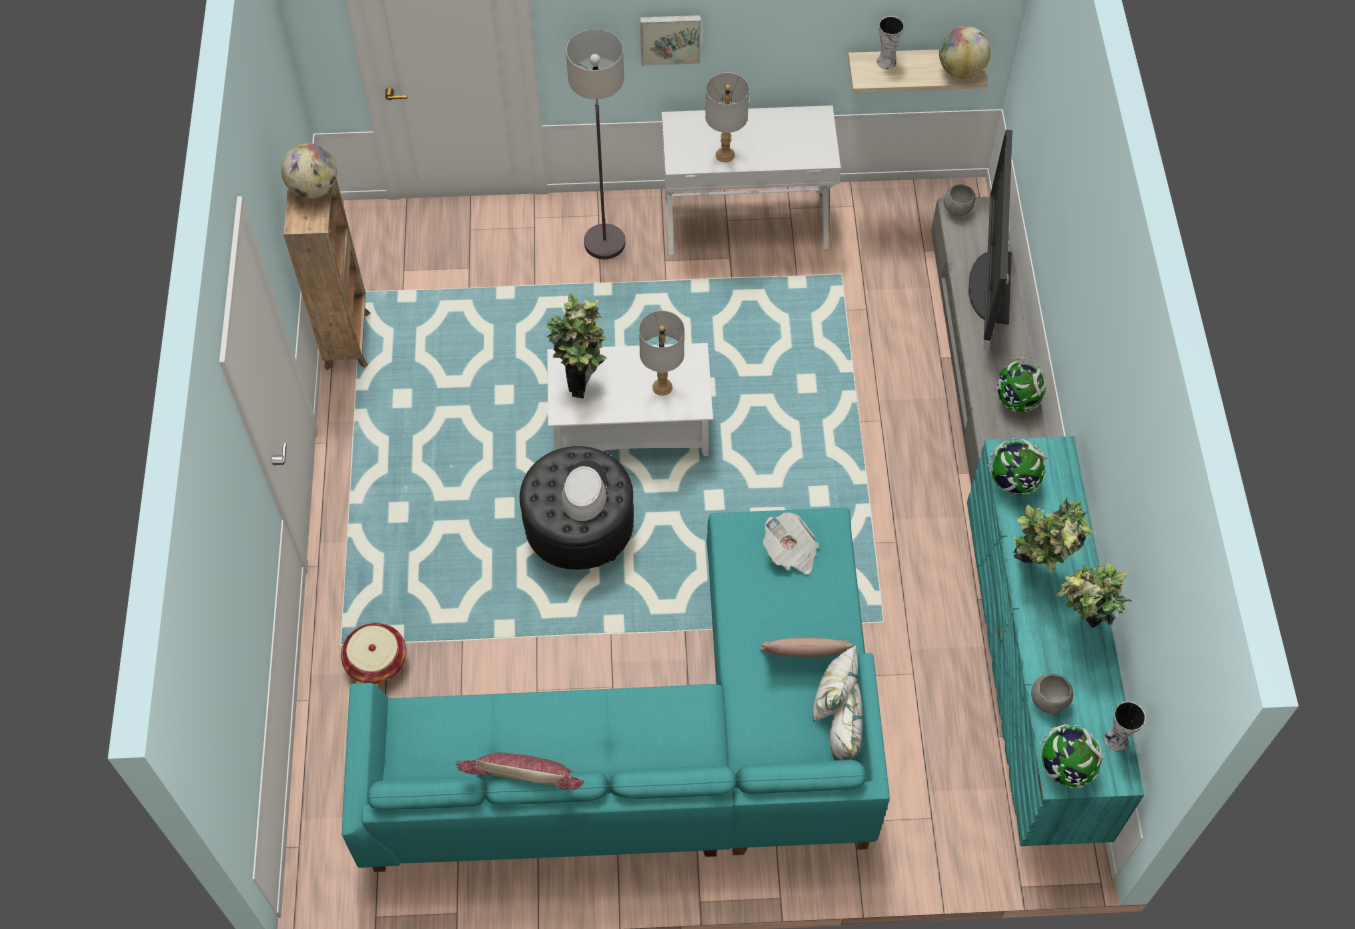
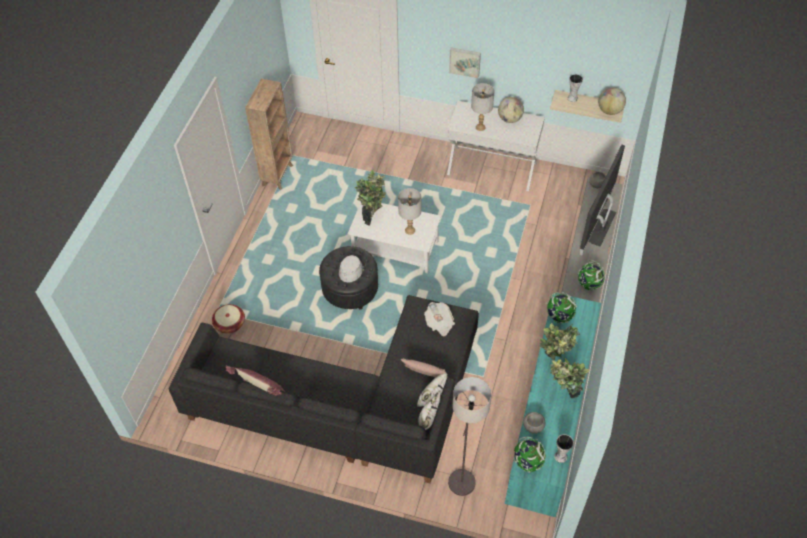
camera: 20 degrees right, 5 degrees down
globe [281,143,337,199] -> globe moved to [498,97,524,123]
turquoise sofa [342,508,890,872] -> black sofa [168,295,479,483]
grey floor lamp [566,29,625,259] -> grey floor lamp moved to [448,377,492,496]

